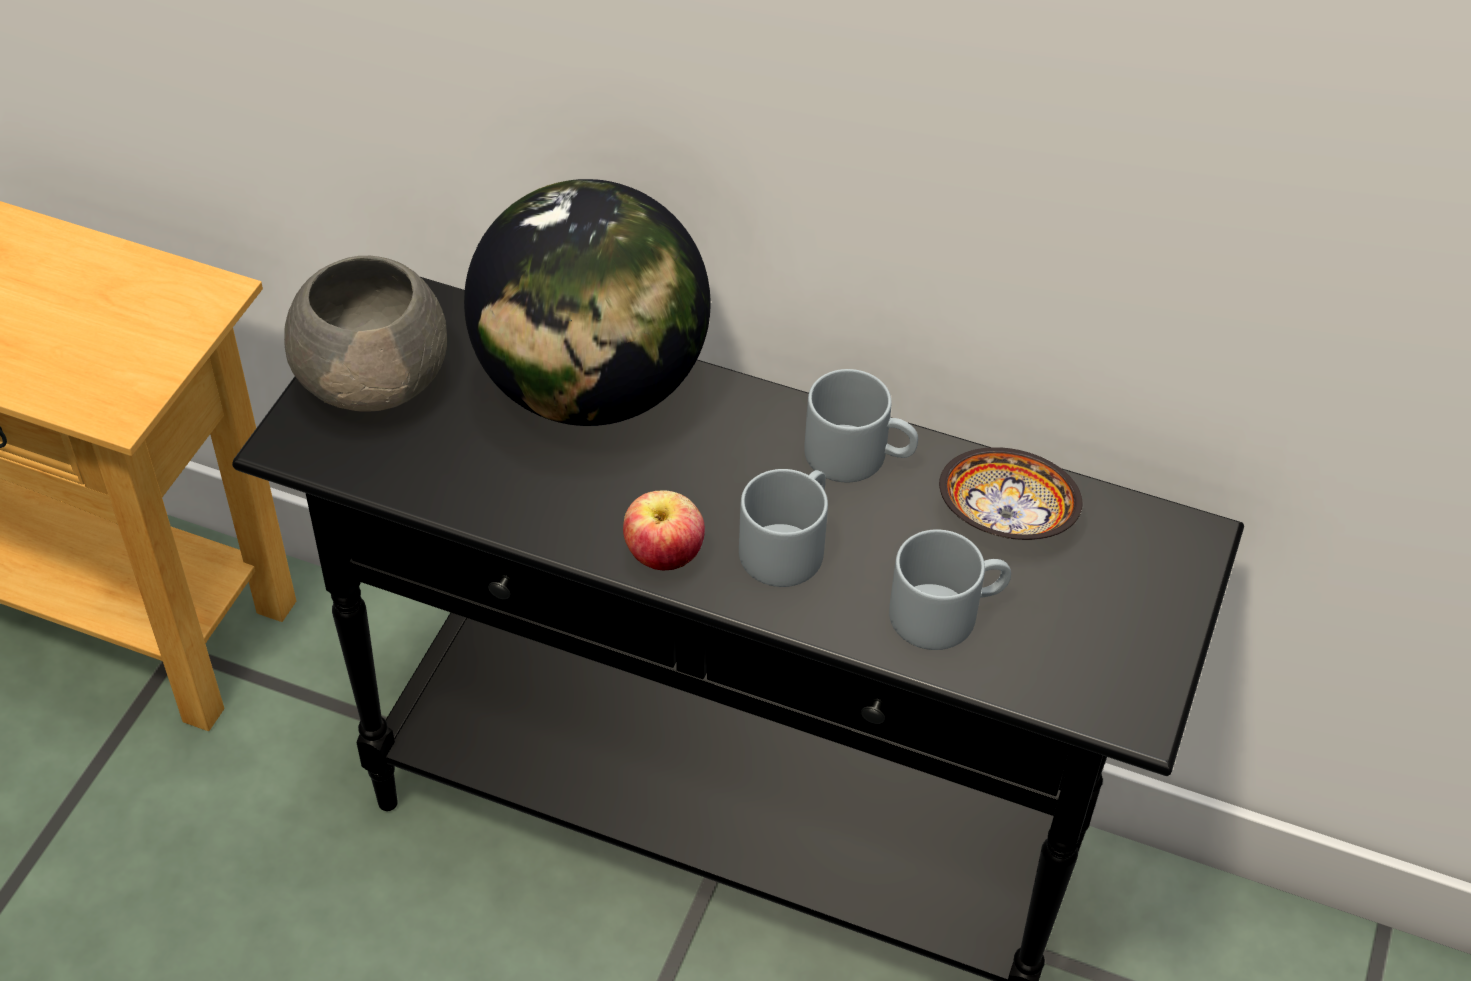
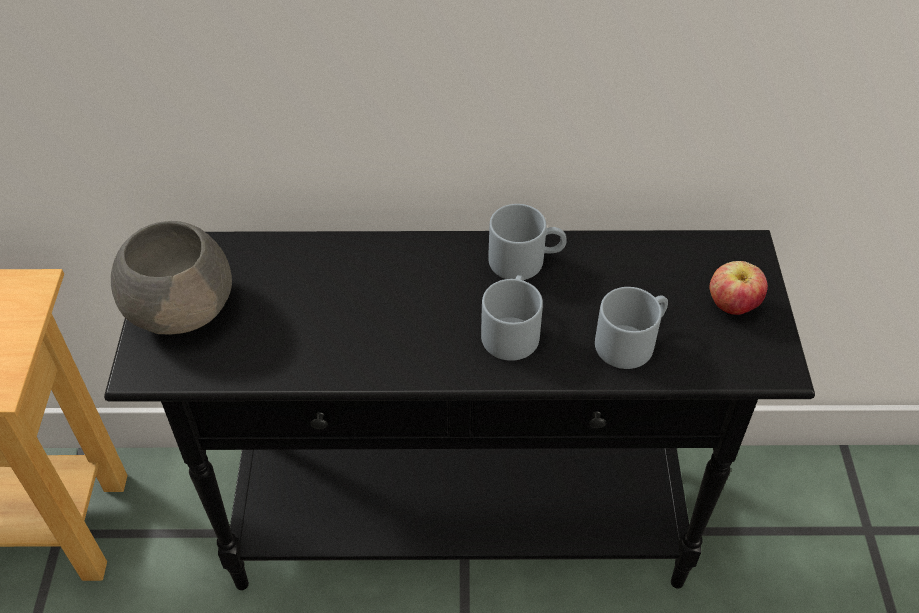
camera: 20 degrees left, 0 degrees up
globe [464,179,711,426] -> none
apple [623,490,705,570] -> apple moved to [710,261,768,315]
bowl [939,447,1083,540] -> none

